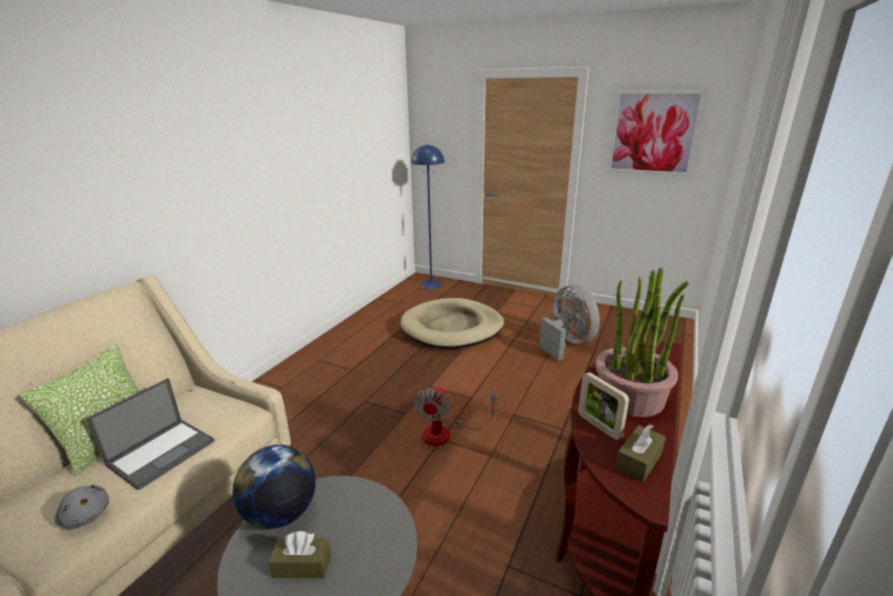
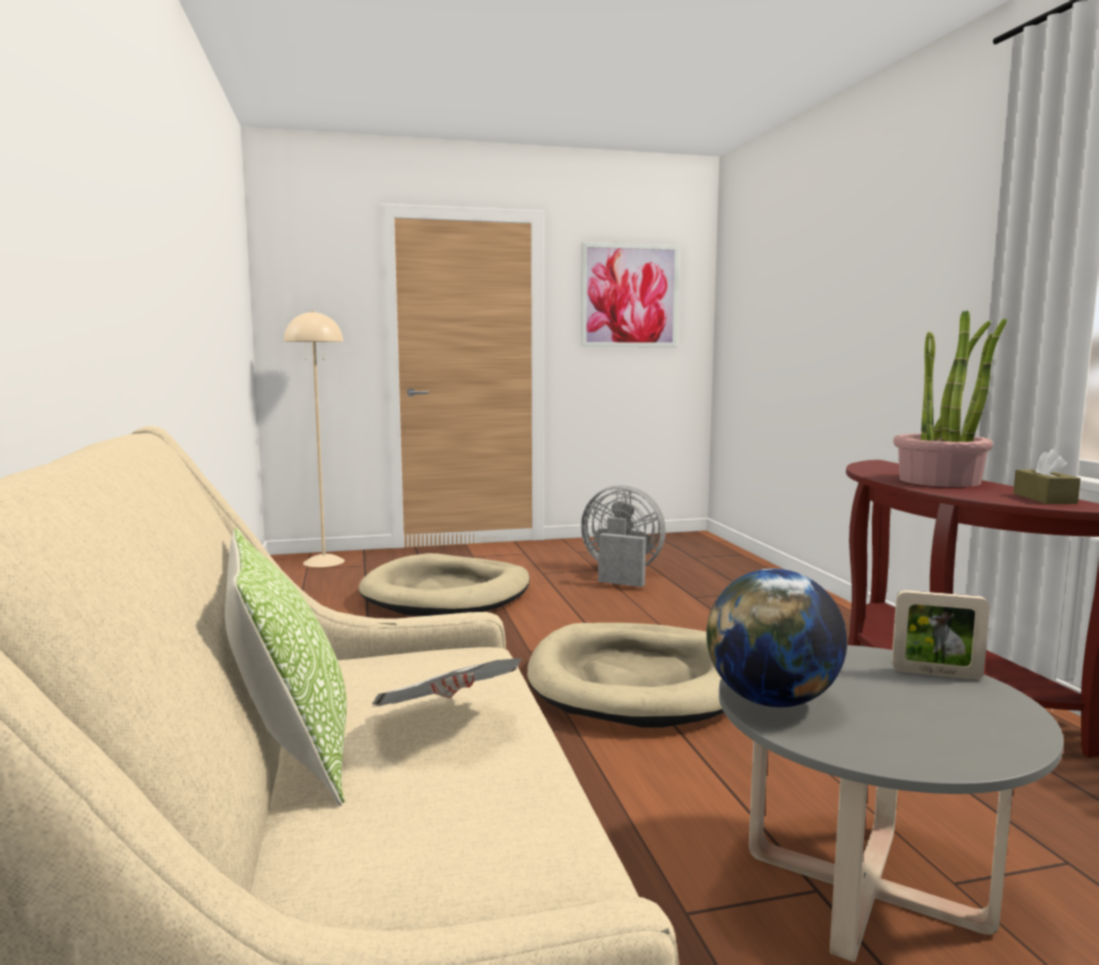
camera: 40 degrees left, 15 degrees down
grey plush toy [55,484,109,528] -> none
laptop [87,378,215,491] -> newspaper [372,658,522,707]
brown tissue box [268,531,331,578] -> none
blue floor lamp [411,144,445,289] -> beige floor lamp [284,311,345,567]
fan [414,385,498,446] -> beige dog bed [527,623,724,728]
picture frame [578,372,629,440] -> picture frame moved to [892,590,990,680]

